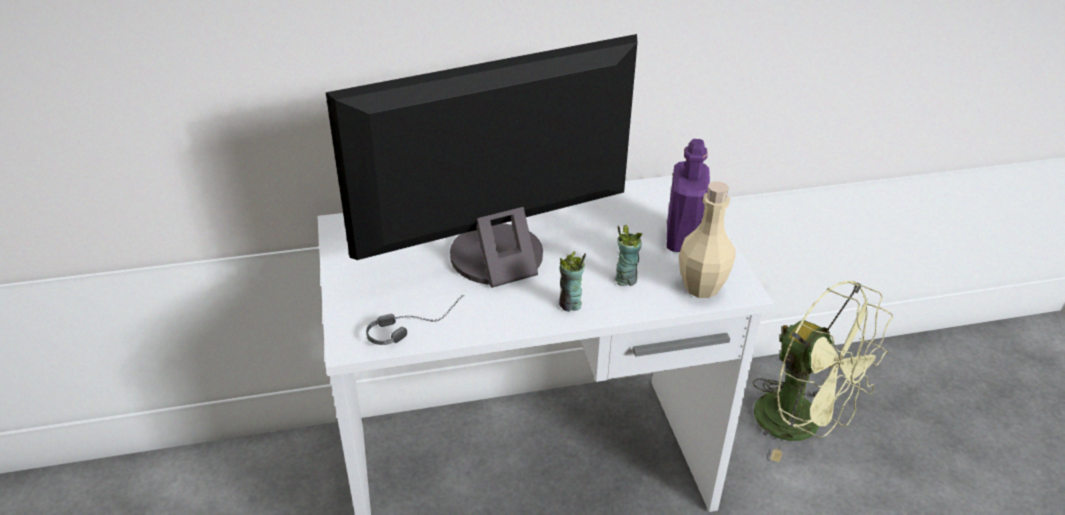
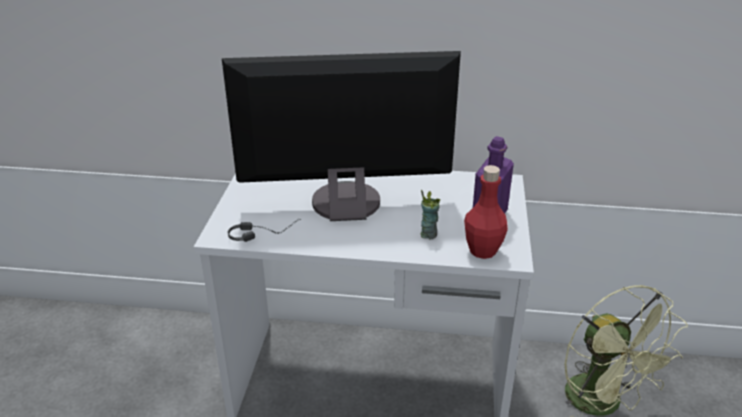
camera: 20 degrees right, 5 degrees down
cup [559,252,586,312] -> none
beige bottle [679,181,736,298] -> red bottle [464,165,508,259]

